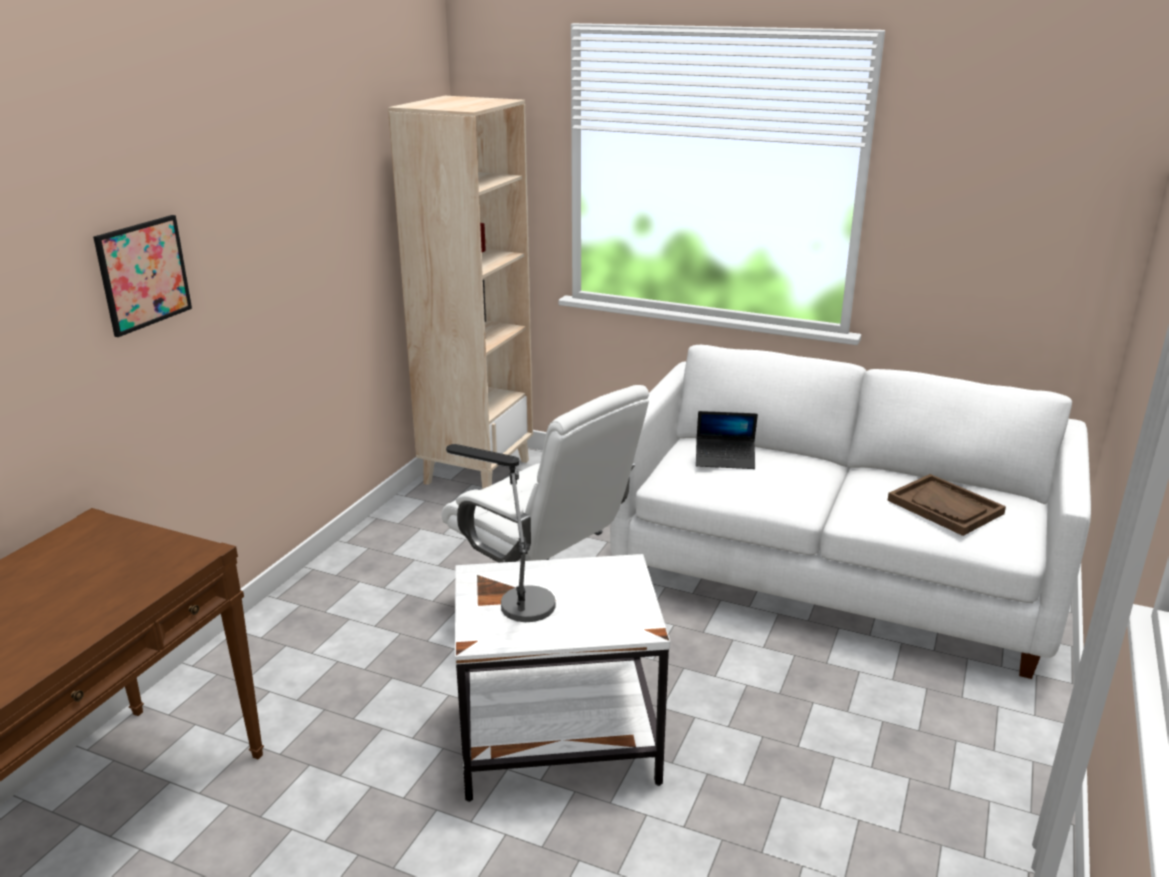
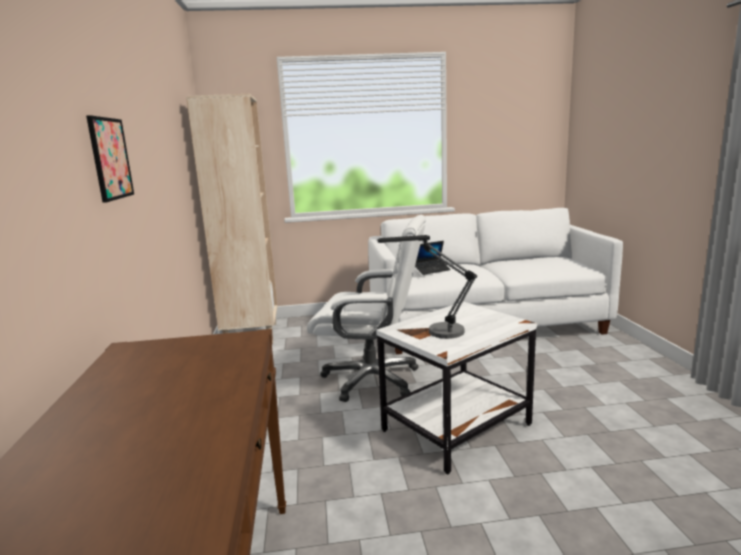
camera: 30 degrees left, 10 degrees down
brown tray [888,474,1006,536] -> none

